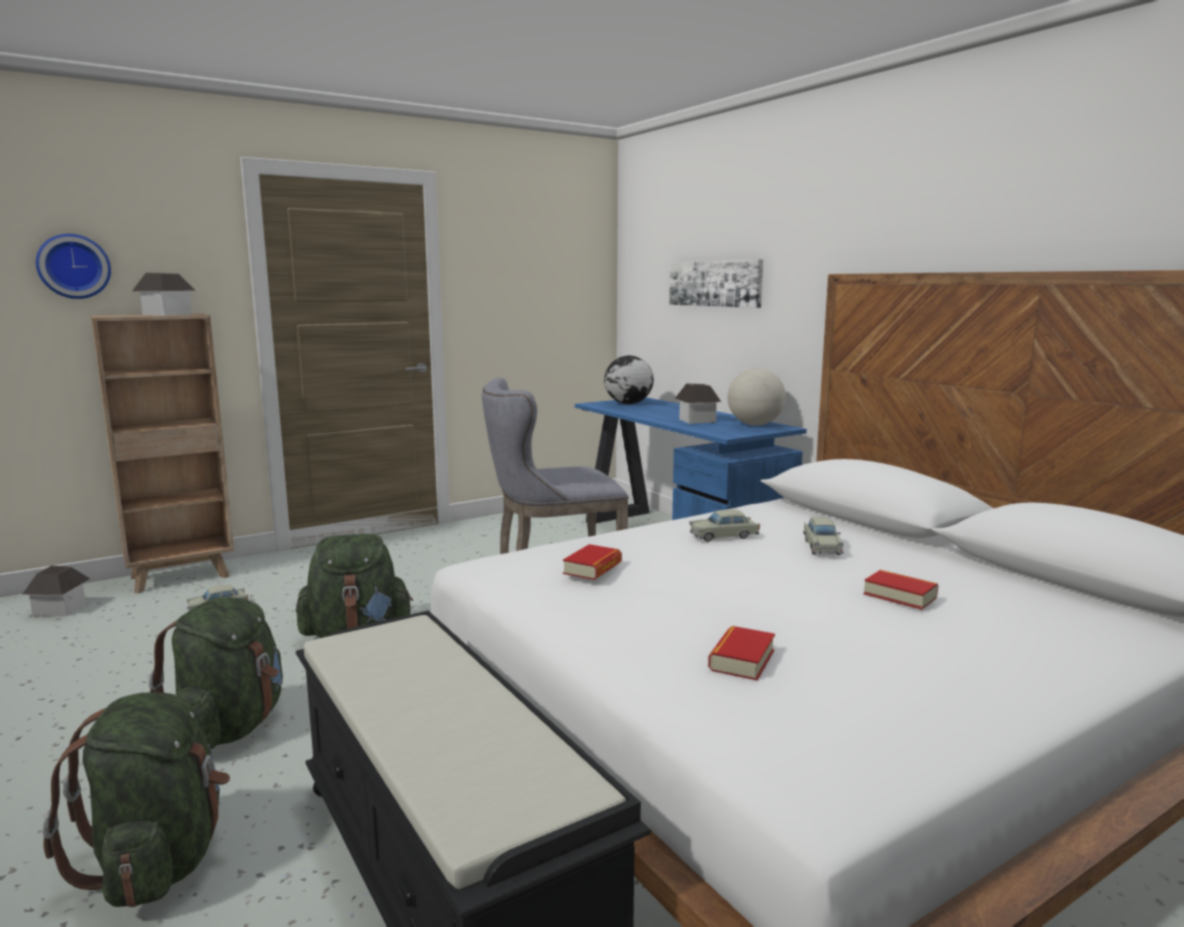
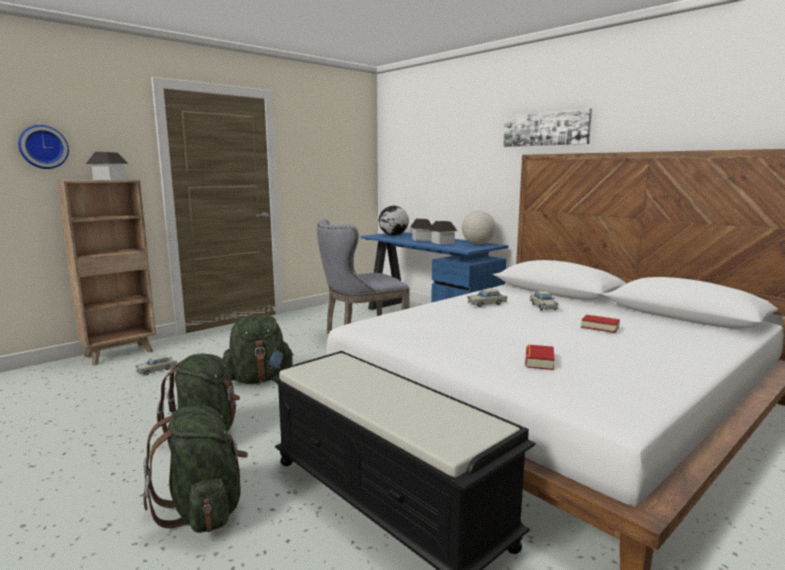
camera: 10 degrees left, 0 degrees up
toy house [22,565,90,616] -> toy house moved to [410,218,432,241]
book [563,544,622,580] -> none
picture [669,259,763,308] -> picture moved to [503,109,592,147]

